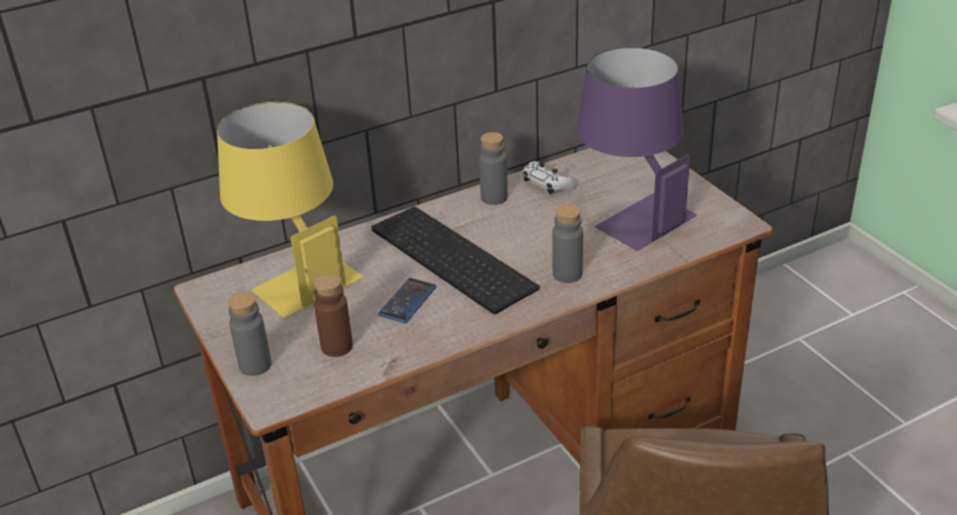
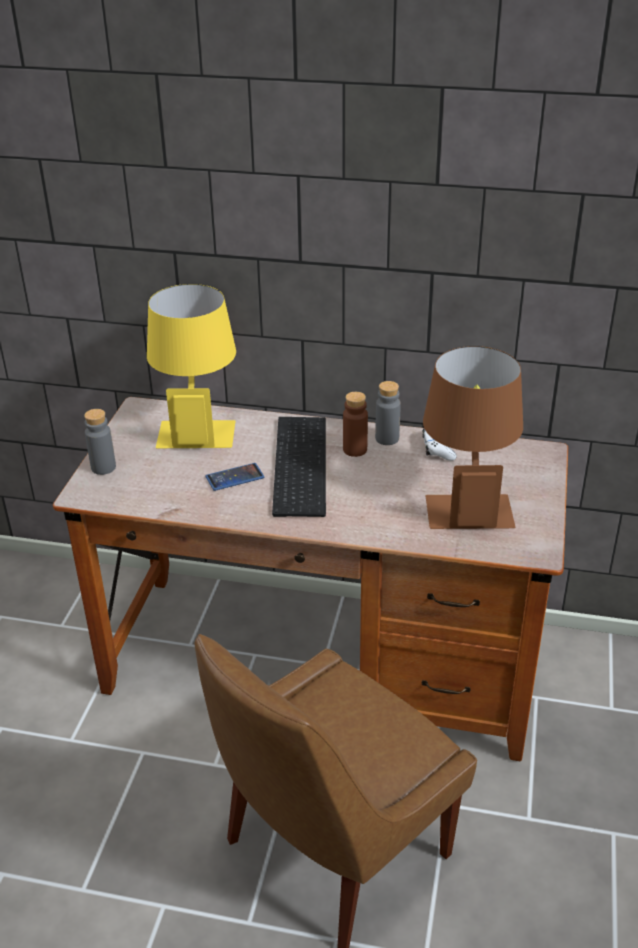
camera: 40 degrees right, 0 degrees up
brown bottle [314,274,353,357] -> brown bottle moved to [343,392,368,457]
grey bottle [552,204,583,283] -> none
purple table lamp [577,47,697,251] -> brown table lamp [423,346,523,529]

